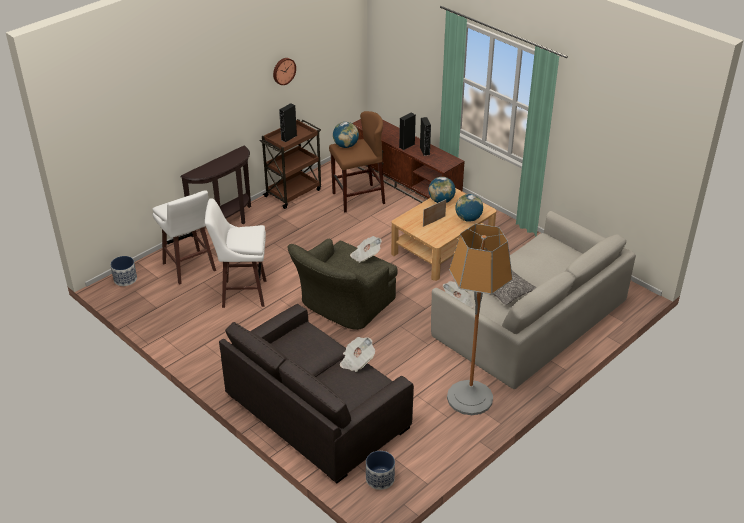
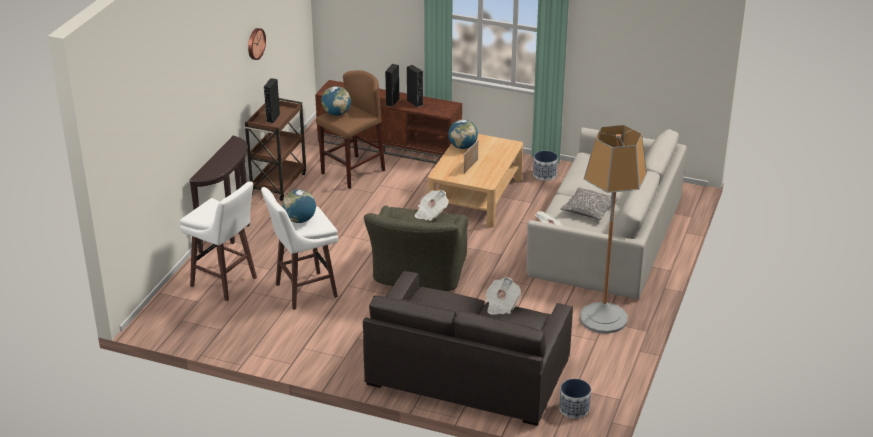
camera: 25 degrees left, 5 degrees down
planter [110,256,137,286] -> planter moved to [533,151,558,181]
globe [455,194,483,222] -> globe moved to [282,190,316,223]

